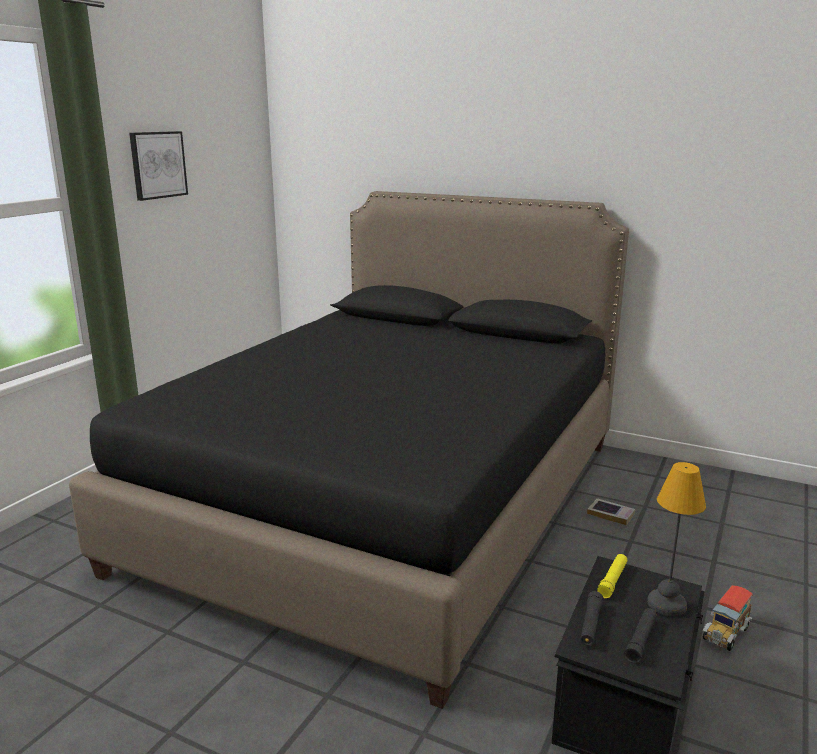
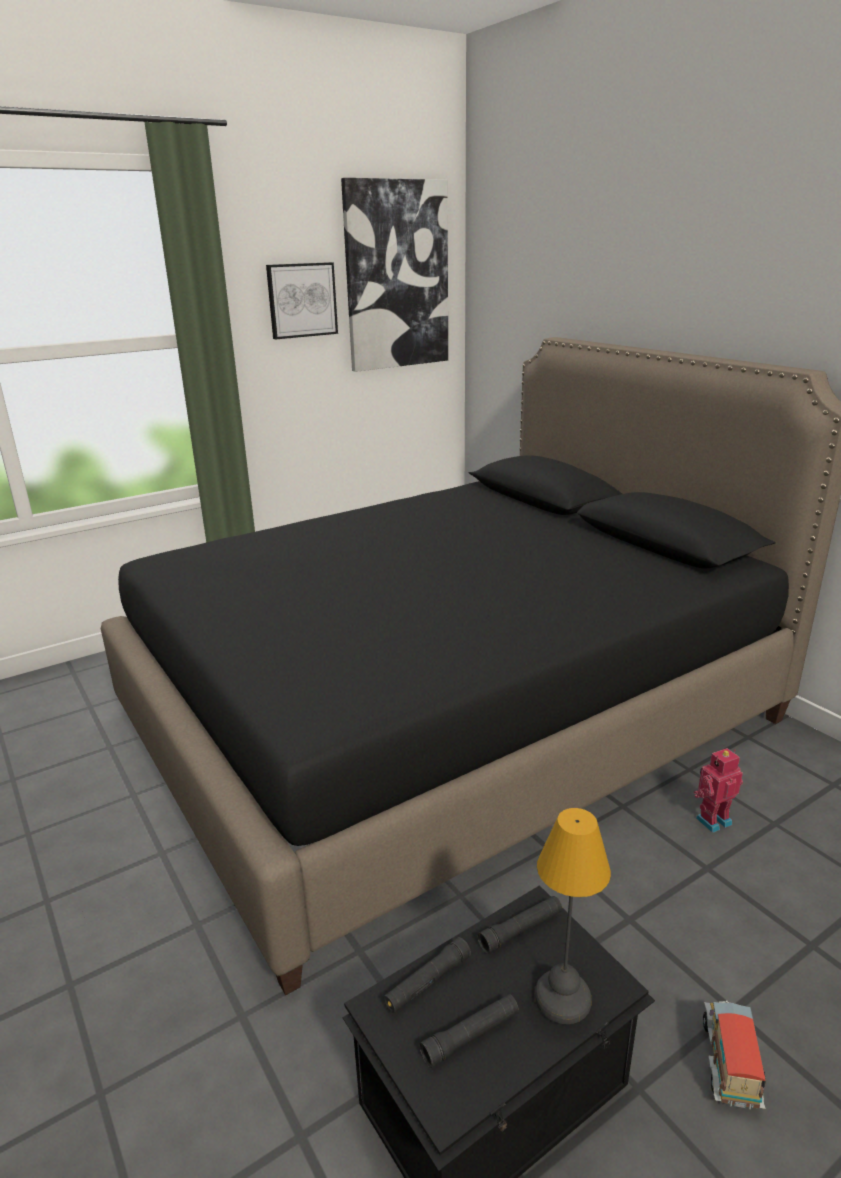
camera: 30 degrees right, 5 degrees up
book [587,498,635,525] -> toy robot [693,748,743,833]
yellow flashlight [597,554,627,599] -> black flashlight [478,896,562,954]
toy truck [703,585,753,651] -> toy truck turned 120 degrees clockwise [703,1001,766,1110]
none -> picture [341,178,448,372]

